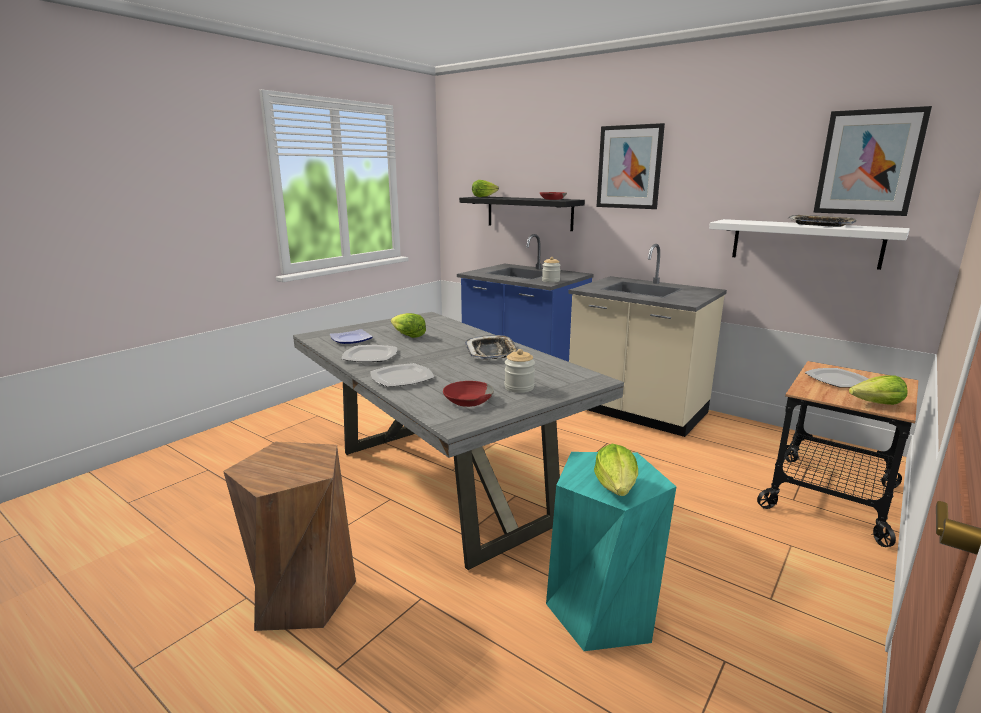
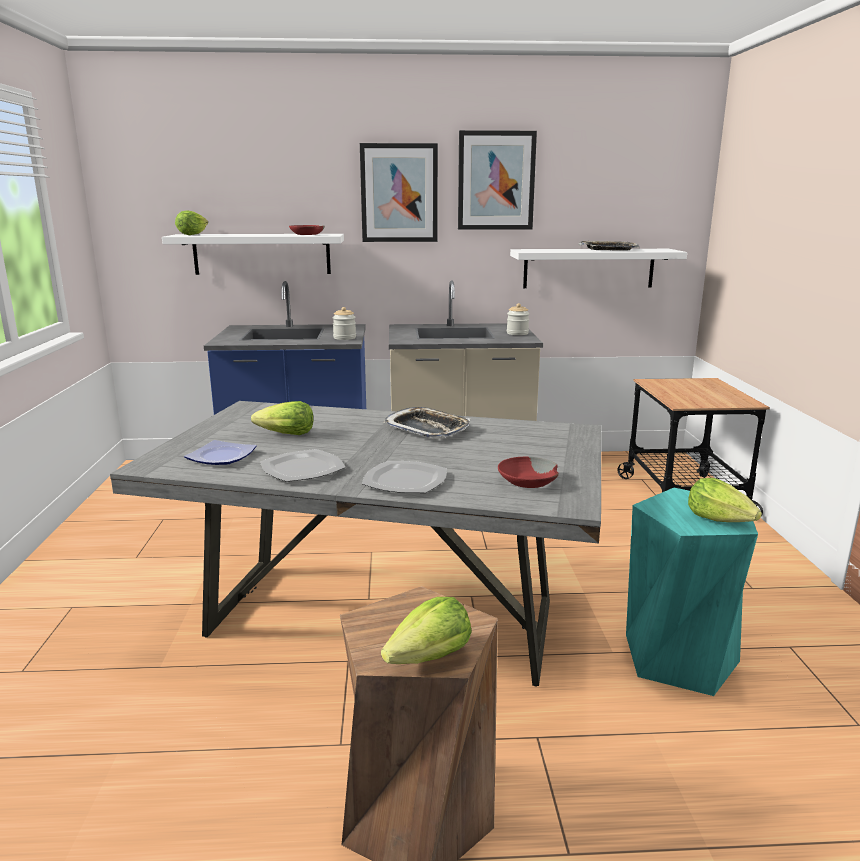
camera: 40 degrees left, 0 degrees up
black shelf [459,197,585,231] -> white shelf [162,234,344,275]
jar [505,349,535,393] -> jar moved to [507,303,529,335]
plate [804,368,868,387] -> none
picture [813,106,932,216] -> picture moved to [458,130,537,230]
lettuce [849,375,908,405] -> lettuce moved to [381,597,472,664]

